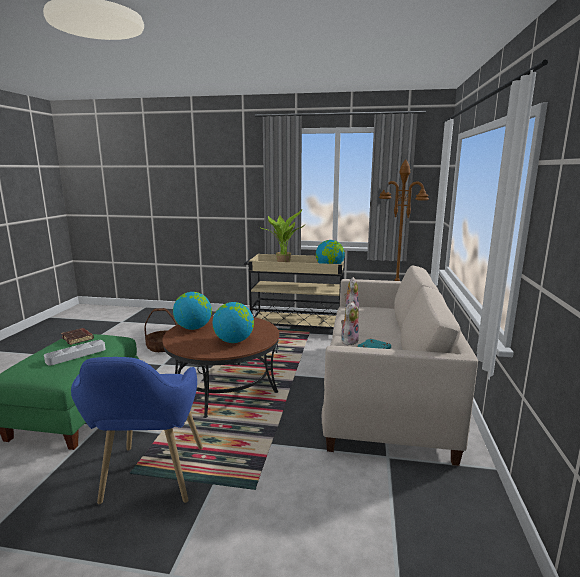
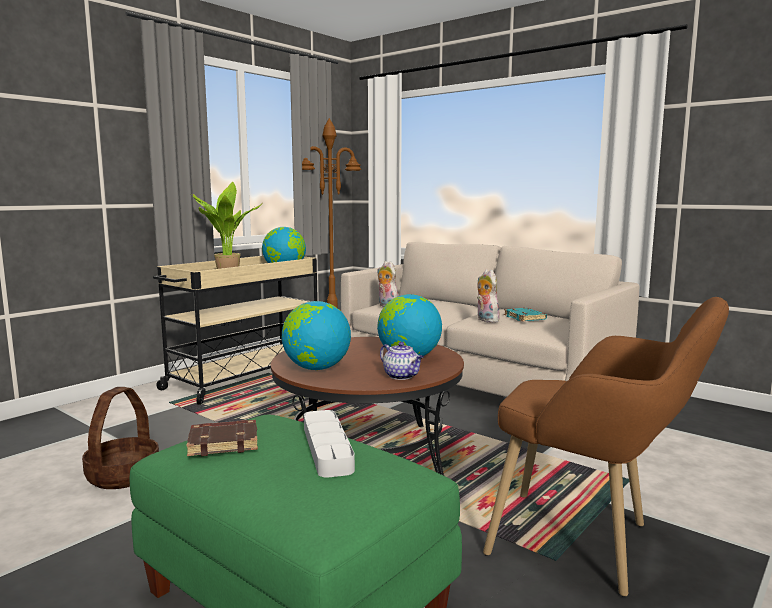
camera: 60 degrees left, 5 degrees down
blue armchair [71,357,203,504] -> brown armchair [483,297,729,597]
none -> teapot [380,342,424,380]

